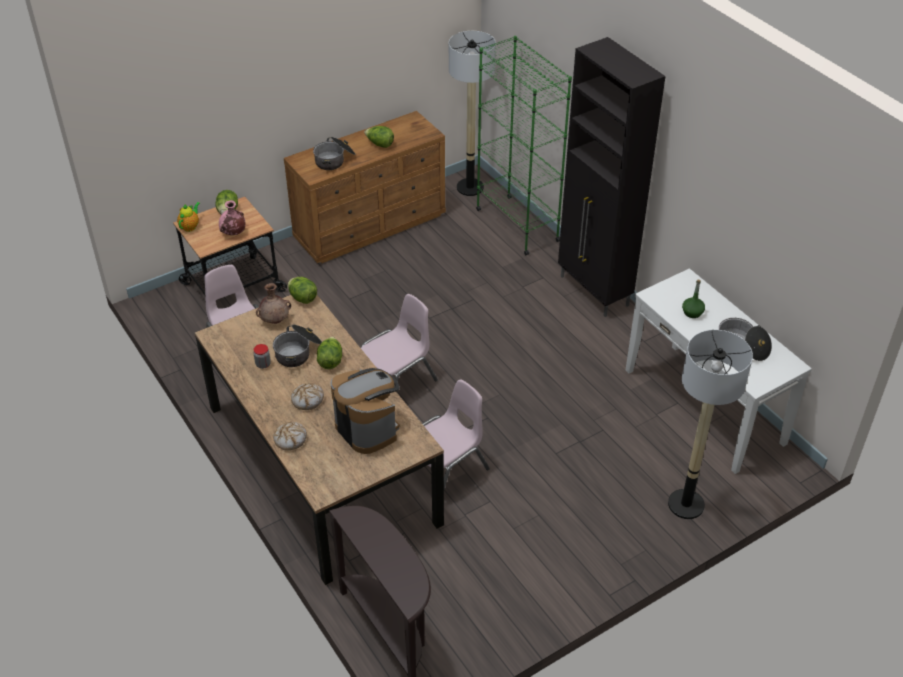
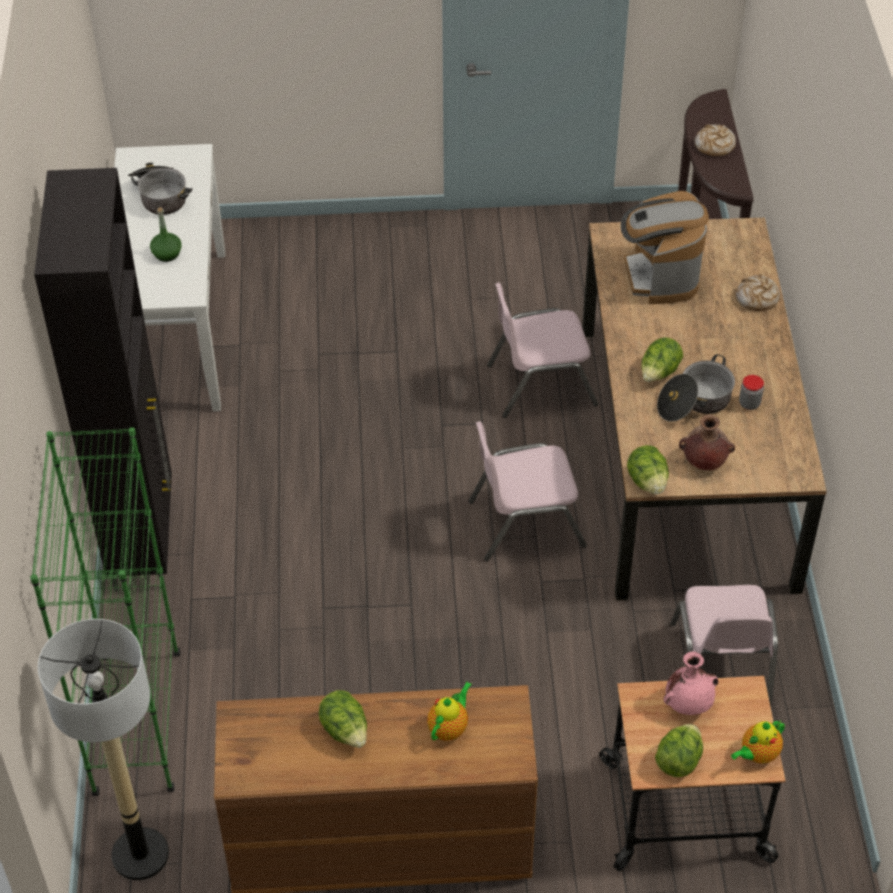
camera: 150 degrees left, 5 degrees up
bread [291,383,324,410] -> bread moved to [694,125,736,156]
cooking pot [313,137,355,170] -> teapot [427,682,472,741]
floor lamp [668,330,753,519] -> none

